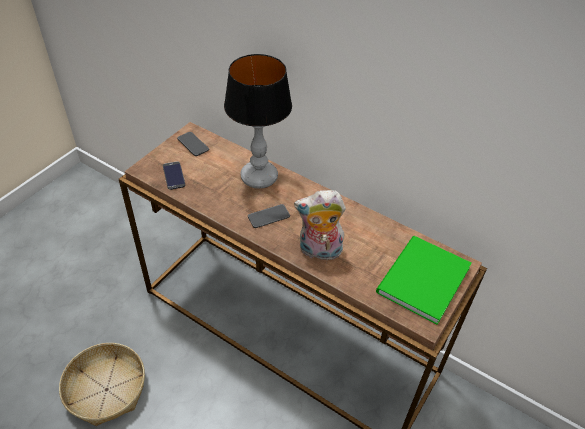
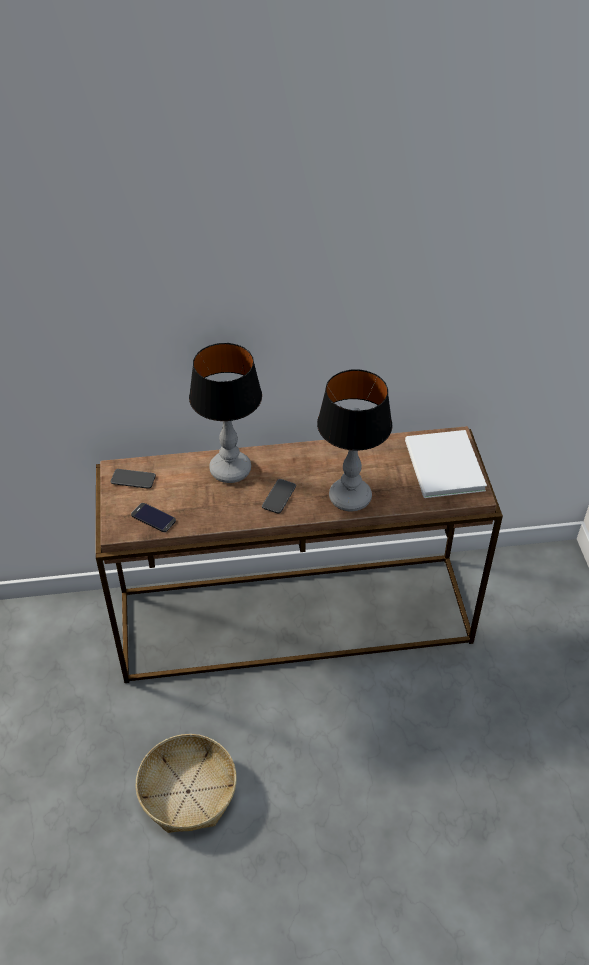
camera: 40 degrees left, 0 degrees up
plush toy [294,190,346,260] -> table lamp [317,369,392,511]
green book [376,236,472,325] -> white book [405,430,487,498]

